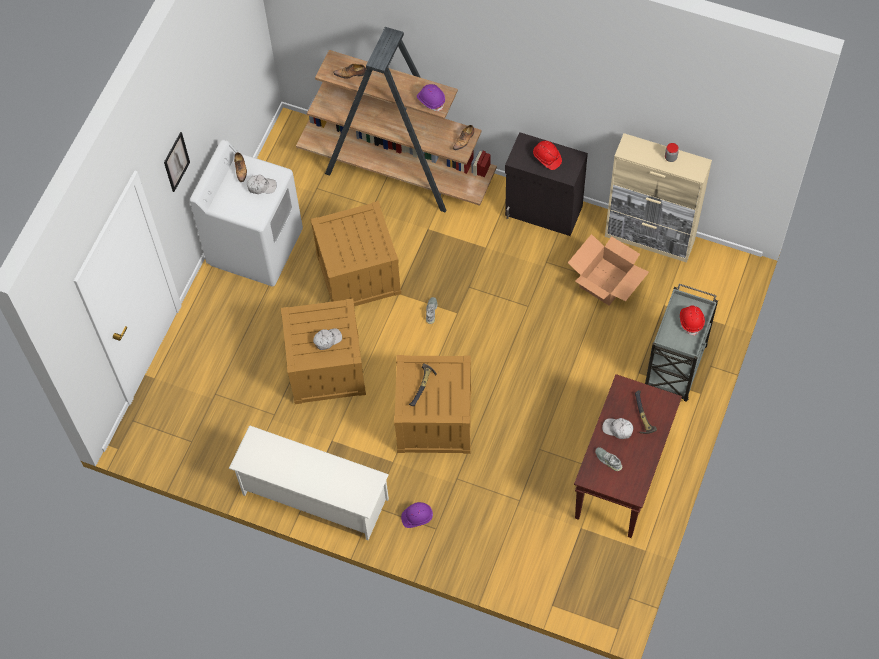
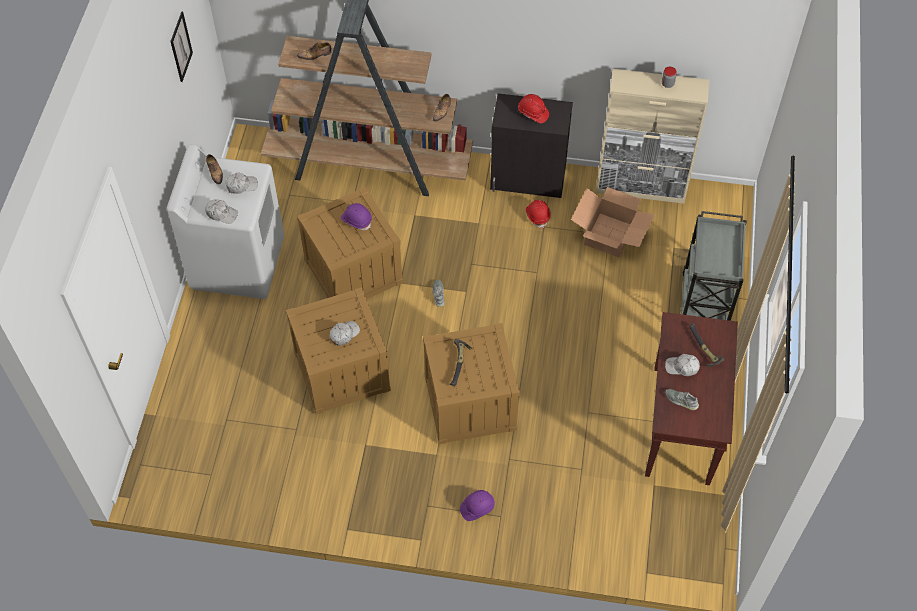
camera: 15 degrees left, 5 degrees down
picture [164,132,190,192] -> picture moved to [170,12,193,82]
white shoe rack [229,425,389,540] -> none
purple hard hat [417,84,445,111] -> purple hard hat moved to [341,203,372,230]
red hard hat [680,305,705,336] -> red hard hat moved to [526,200,551,228]
none -> white cap [205,199,238,224]

